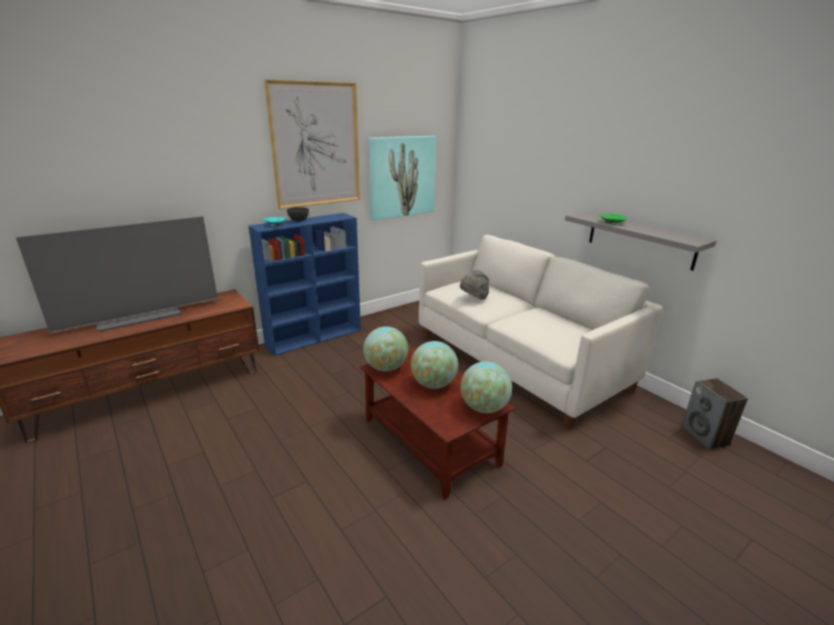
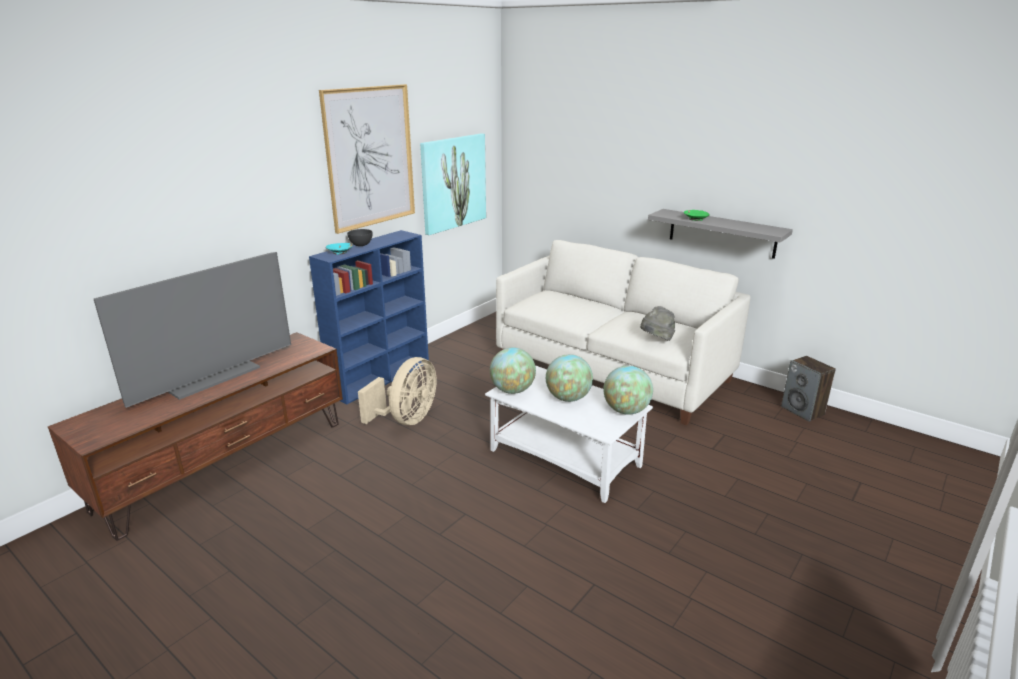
camera: 15 degrees left, 0 degrees up
brown coffee table [360,346,515,499] -> white coffee table [485,365,653,503]
grey hat [460,270,489,300] -> grey hat moved to [640,306,675,341]
none -> beige fan [358,357,436,425]

